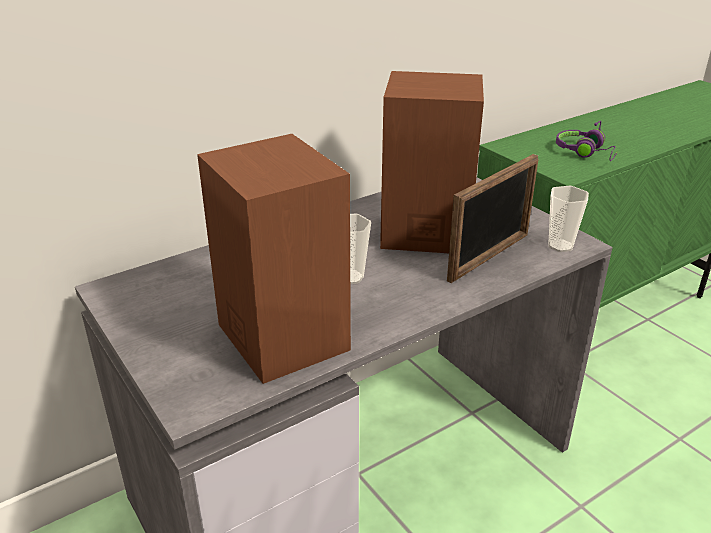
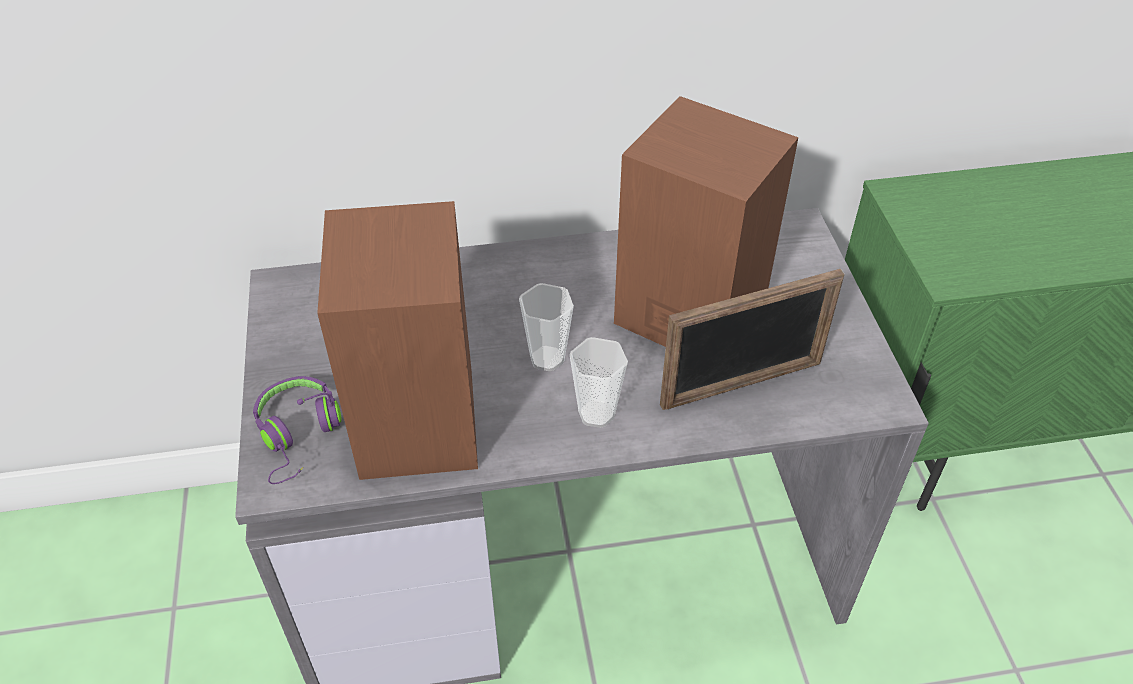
camera: 25 degrees right, 15 degrees up
cup [548,186,589,252] -> cup moved to [570,337,628,428]
purple headphones [556,121,617,161] -> purple headphones moved to [253,376,341,484]

